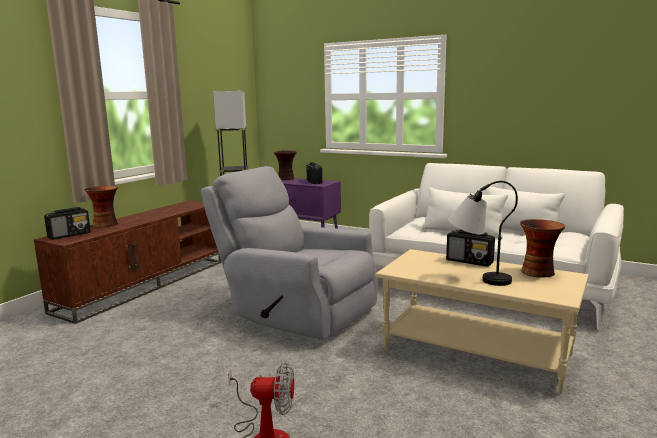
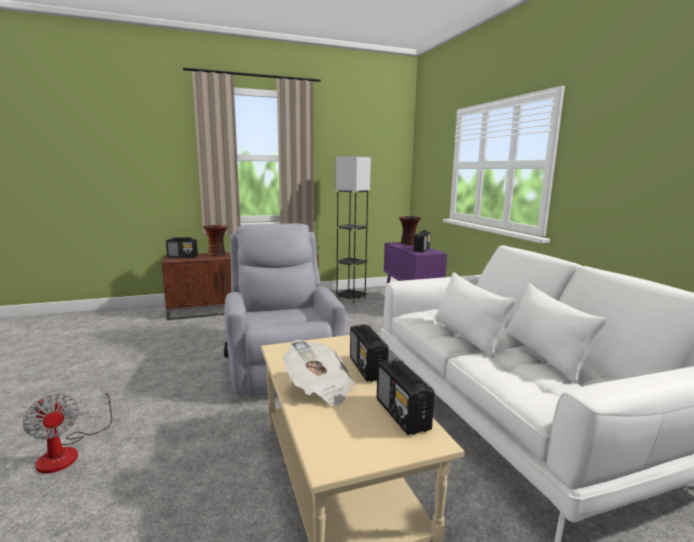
camera: 40 degrees right, 0 degrees up
table lamp [448,181,518,286] -> newspaper [283,340,355,407]
vase [520,219,565,278] -> radio [377,359,434,435]

